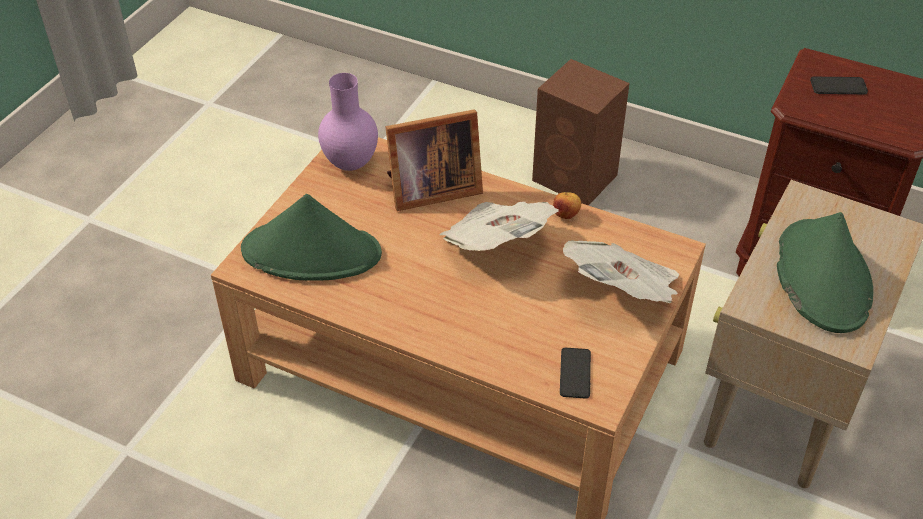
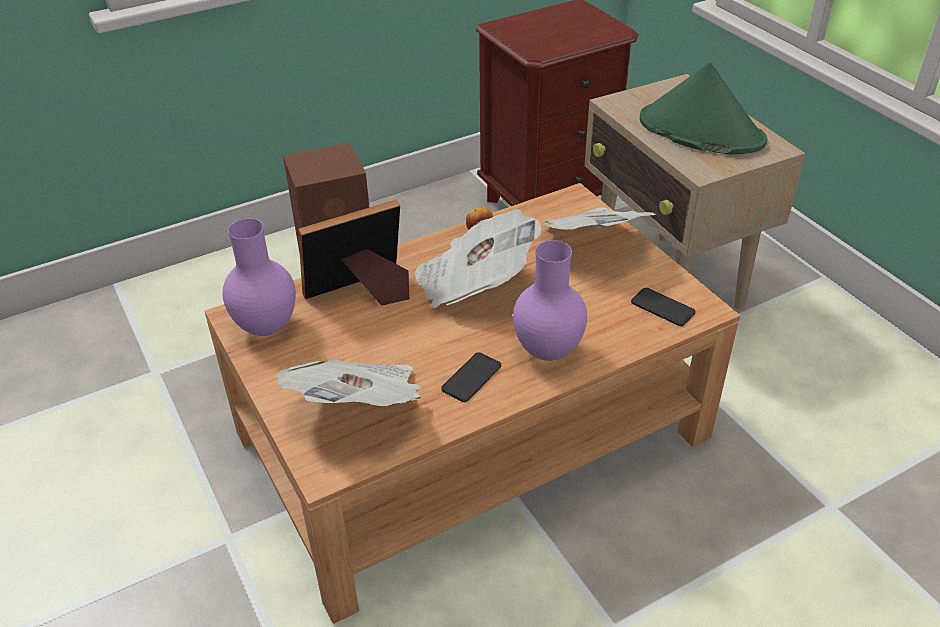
camera: 55 degrees left, 5 degrees down
green hat [241,194,382,281] -> newspaper [277,358,421,406]
picture frame [385,109,483,211] -> picture frame turned 135 degrees counterclockwise [298,200,409,306]
phone [810,77,868,94] -> phone moved to [441,352,501,402]
none -> purple vase [513,240,587,361]

